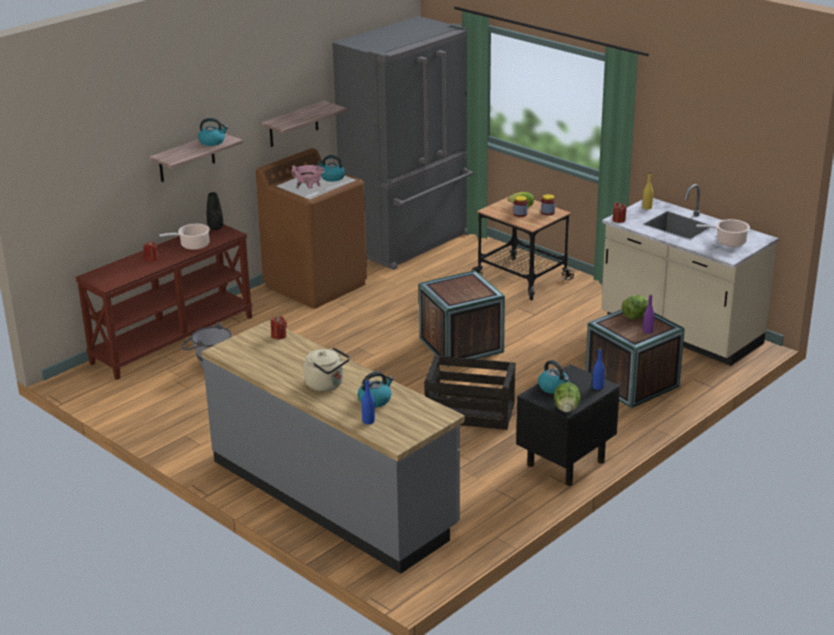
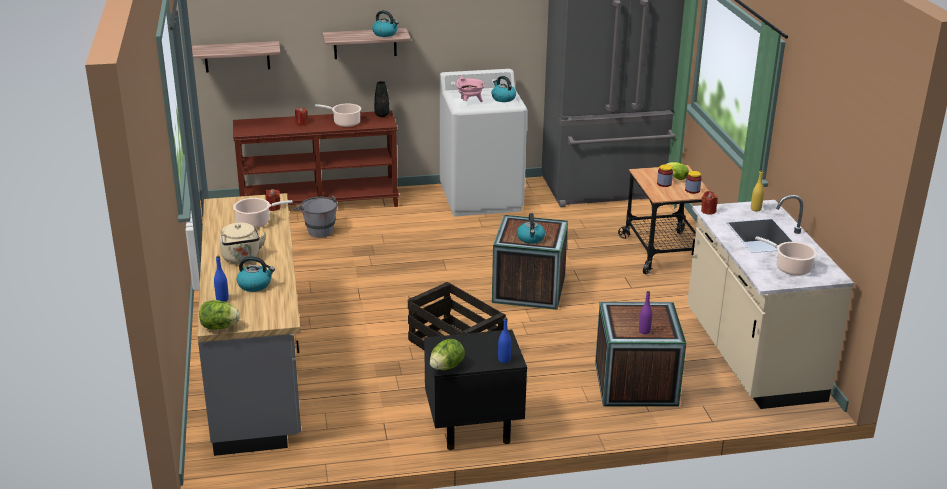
camera: 35 degrees right, 0 degrees up
brown washing machine [256,148,367,309] -> white washing machine [440,69,527,217]
shelf [261,101,347,147] -> shelf moved to [192,41,280,73]
kettle [538,360,569,394] -> kettle moved to [517,213,545,244]
lettuce [621,295,649,319] -> lettuce moved to [199,300,240,330]
none -> cooking pot [233,198,293,228]

